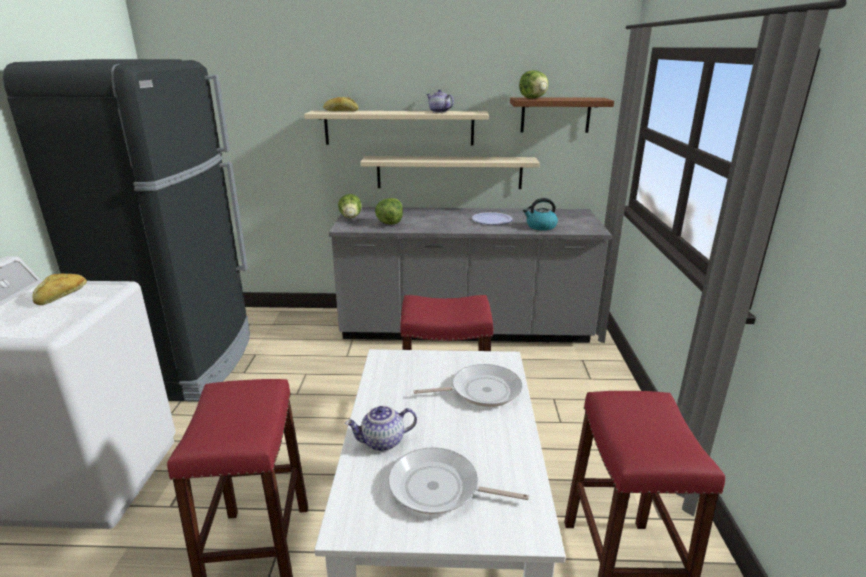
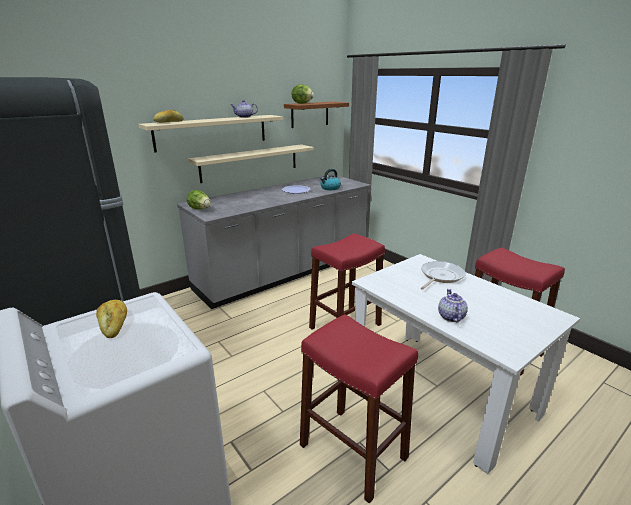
camera: 40 degrees left, 0 degrees up
teapot [345,406,417,451] -> teapot turned 150 degrees clockwise [438,289,468,323]
lettuce [375,198,403,225] -> none
frying pan [388,447,529,515] -> none

